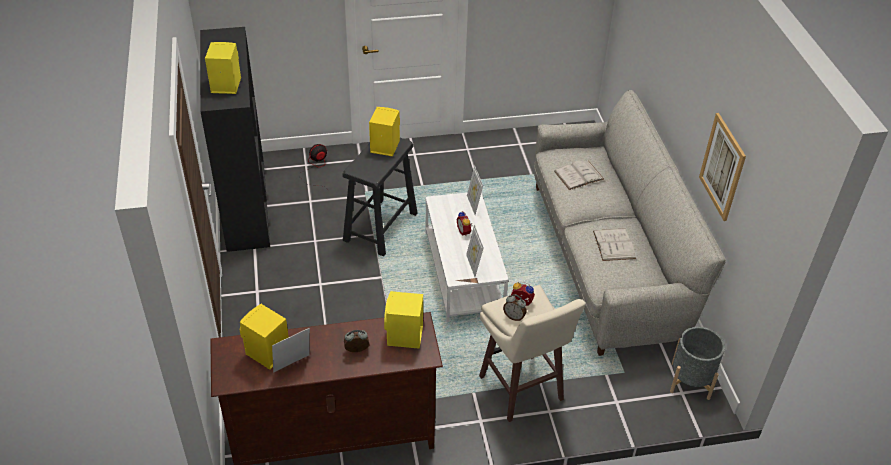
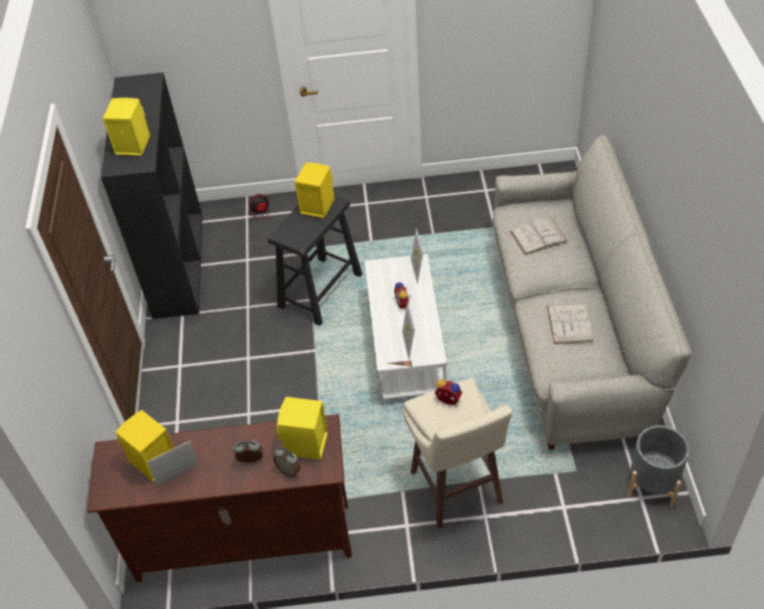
camera: 10 degrees right, 5 degrees up
alarm clock [503,294,527,321] -> alarm clock moved to [274,447,300,477]
picture [699,113,746,221] -> none

